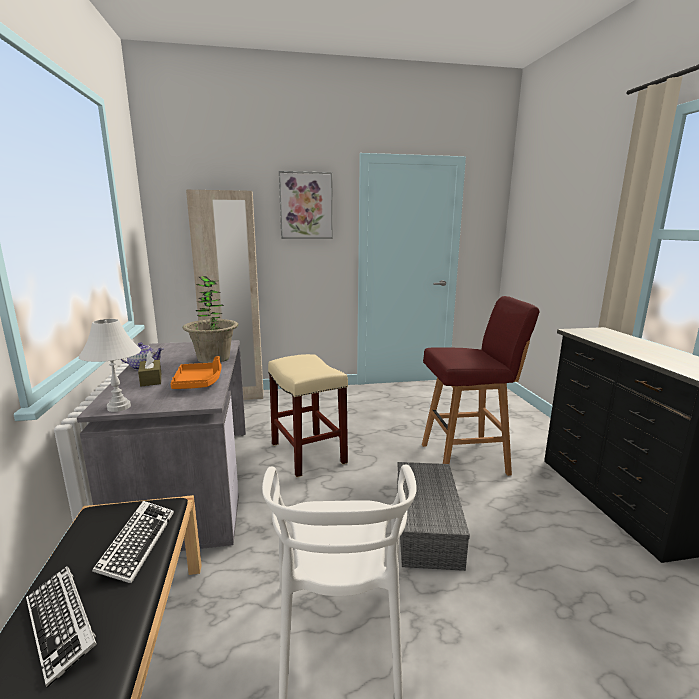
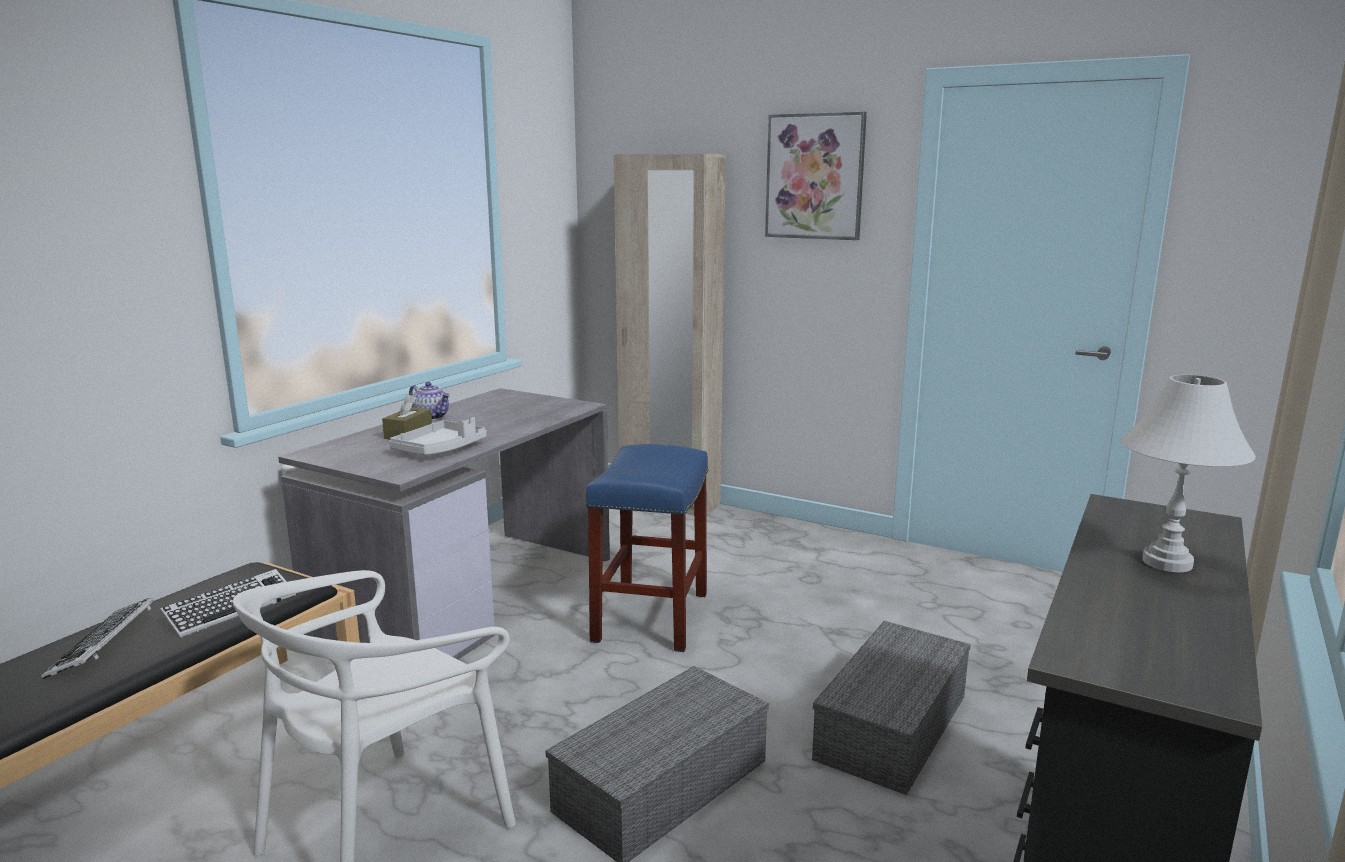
camera: 40 degrees right, 0 degrees up
white table lamp [79,319,141,412] -> white table lamp moved to [1121,375,1256,572]
orange tray [171,356,222,389] -> grey tray [389,417,487,455]
potted plant [183,276,238,363] -> none
beige stool [268,354,348,477] -> blue stool [586,444,709,652]
red stool [422,296,540,476] -> grey storage box [812,621,971,795]

